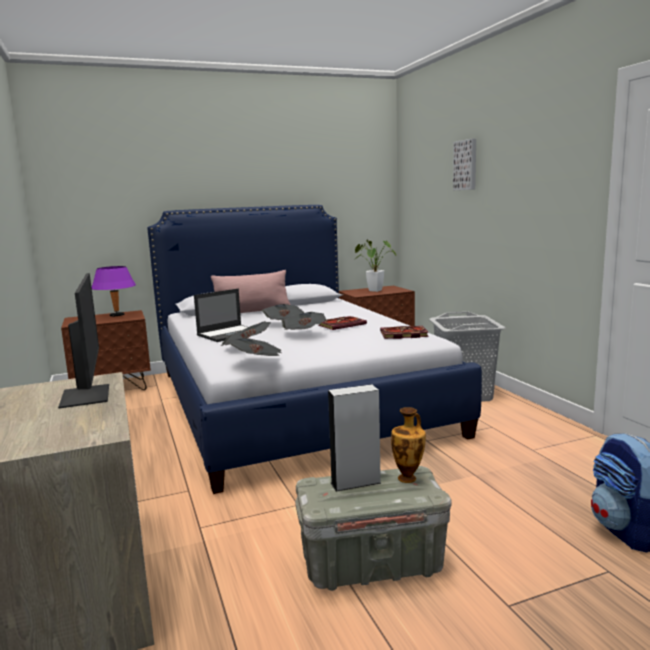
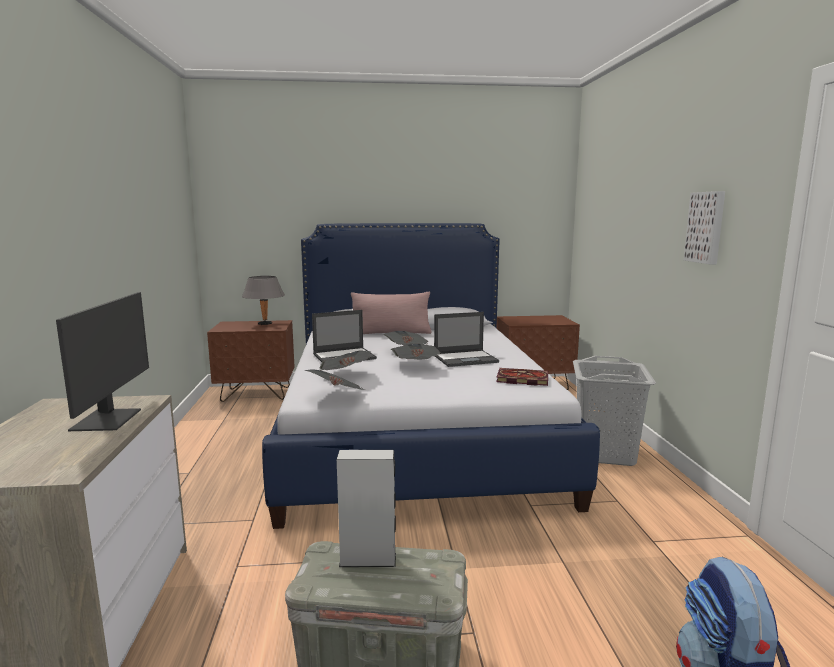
camera: 15 degrees right, 0 degrees up
purple table lamp [91,266,136,317] -> grey table lamp [242,276,285,325]
book [318,316,367,330] -> laptop [434,312,499,367]
potted plant [355,239,397,292] -> none
vase [391,407,426,483] -> none
picture [453,138,476,190] -> picture moved to [684,191,725,264]

